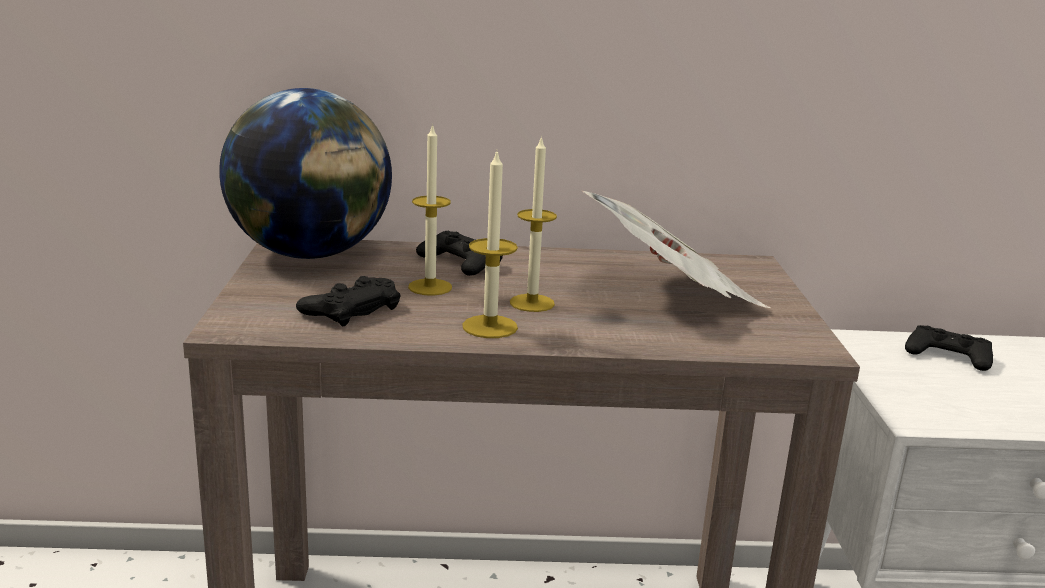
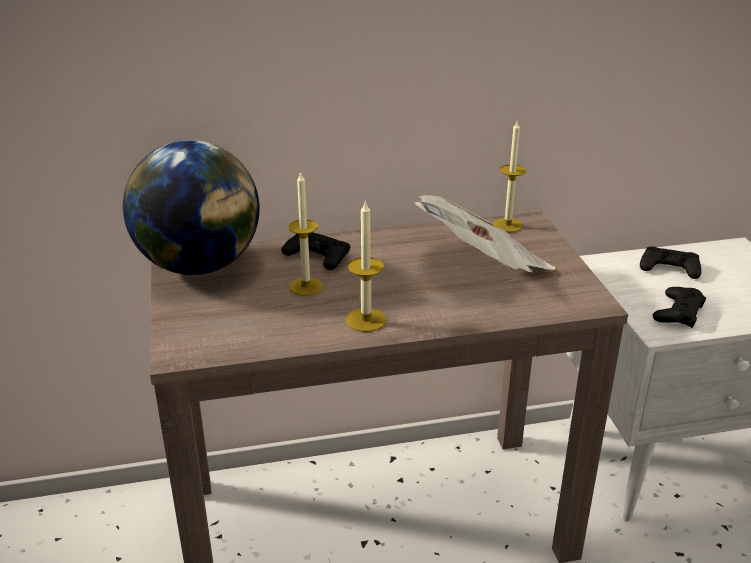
camera: 10 degrees left, 10 degrees up
black game controller [296,276,401,327] -> black game controller moved to [653,287,706,328]
candle [510,135,557,312] -> candle moved to [493,121,526,232]

